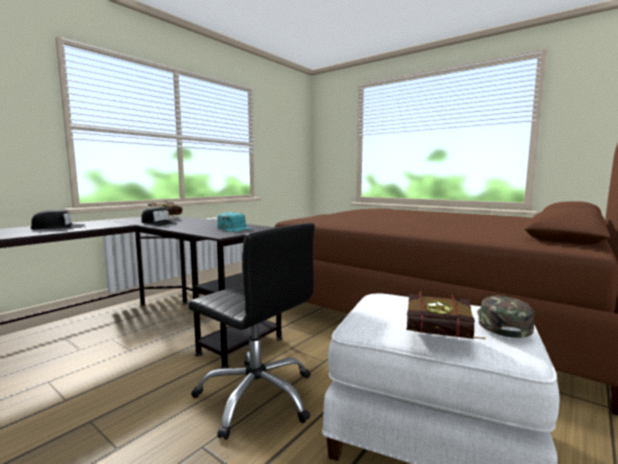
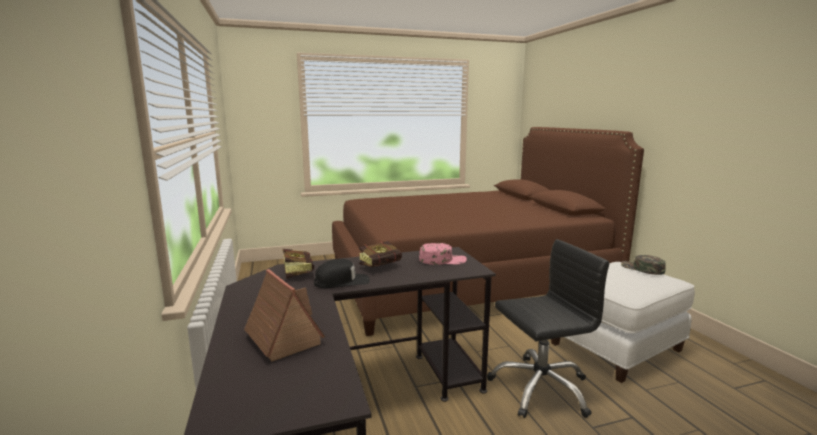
camera: 55 degrees left, 5 degrees up
black cap [31,209,85,229] -> toy house [244,269,325,362]
turquoise cap [217,212,254,232] -> pink cap [419,243,467,265]
book [406,291,486,339] -> book moved to [359,241,402,267]

